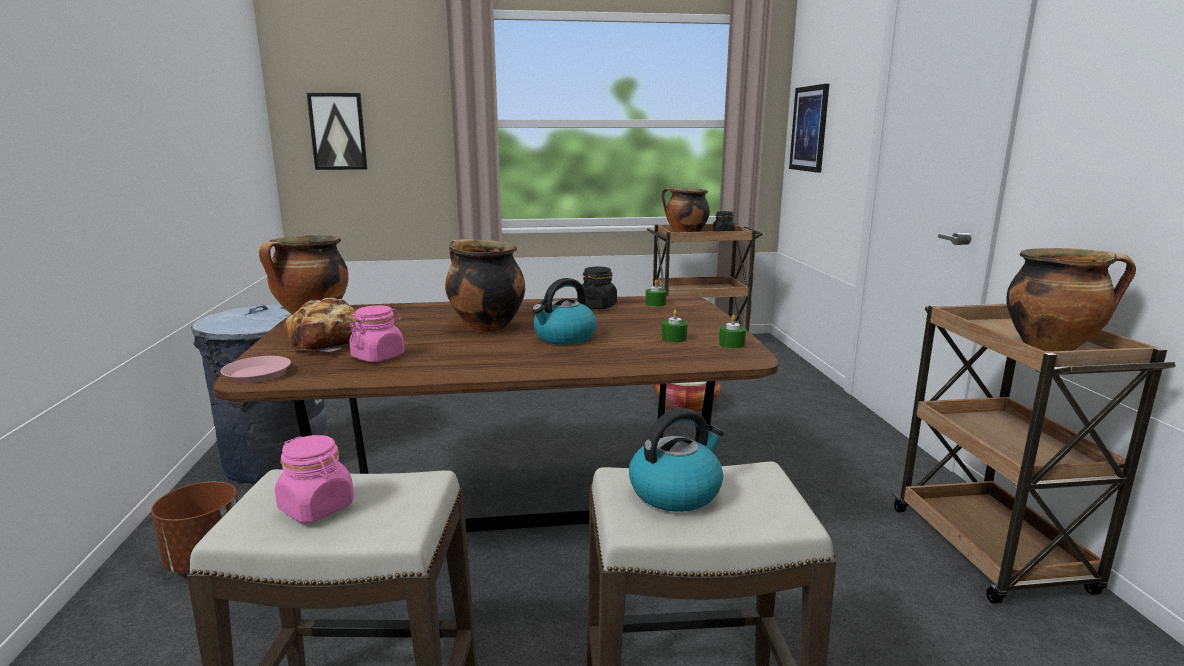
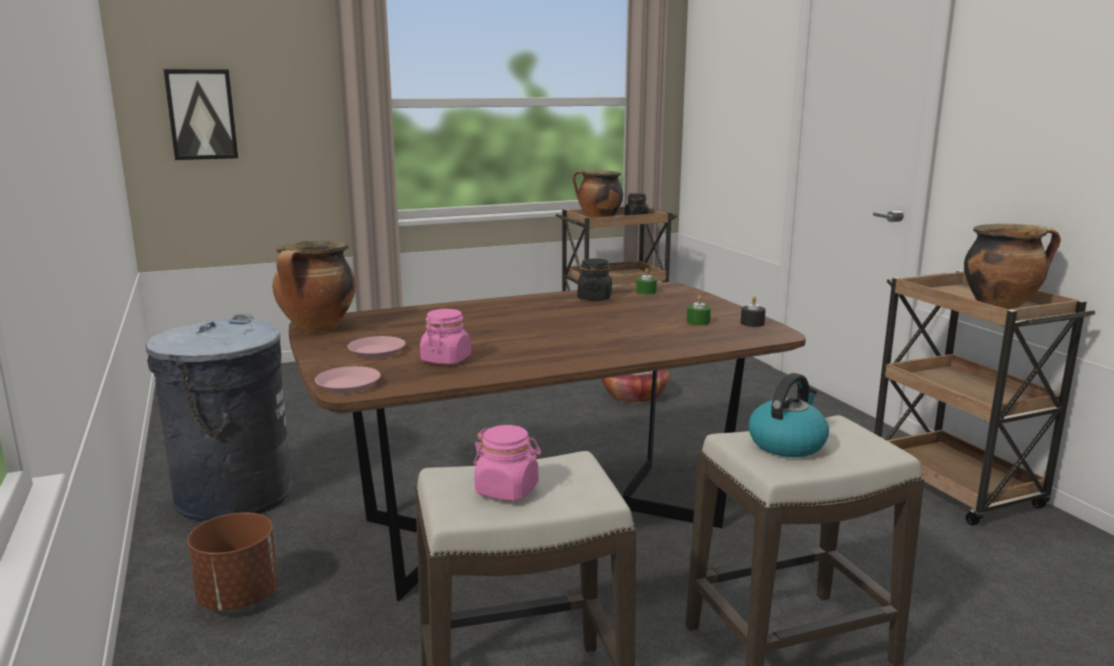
camera: 15 degrees left, 0 degrees up
bread [285,297,356,352] -> pink plate [347,336,406,358]
cooking pot [445,239,525,332] -> none
kettle [532,278,597,345] -> none
green candle [719,315,746,349] -> black candle [741,296,766,327]
picture [789,84,829,173] -> none

